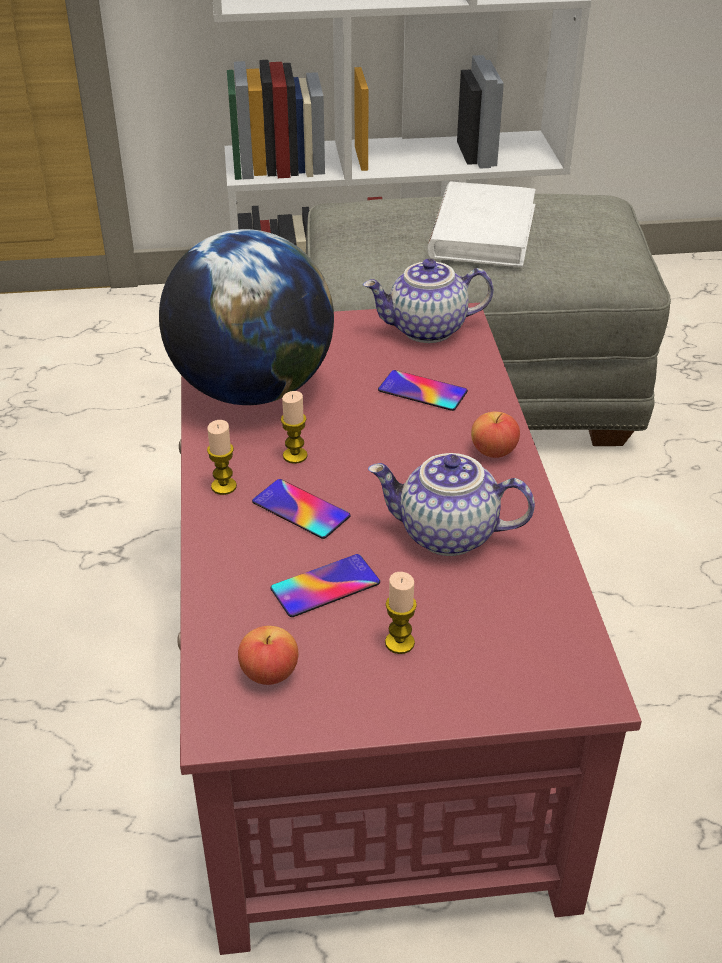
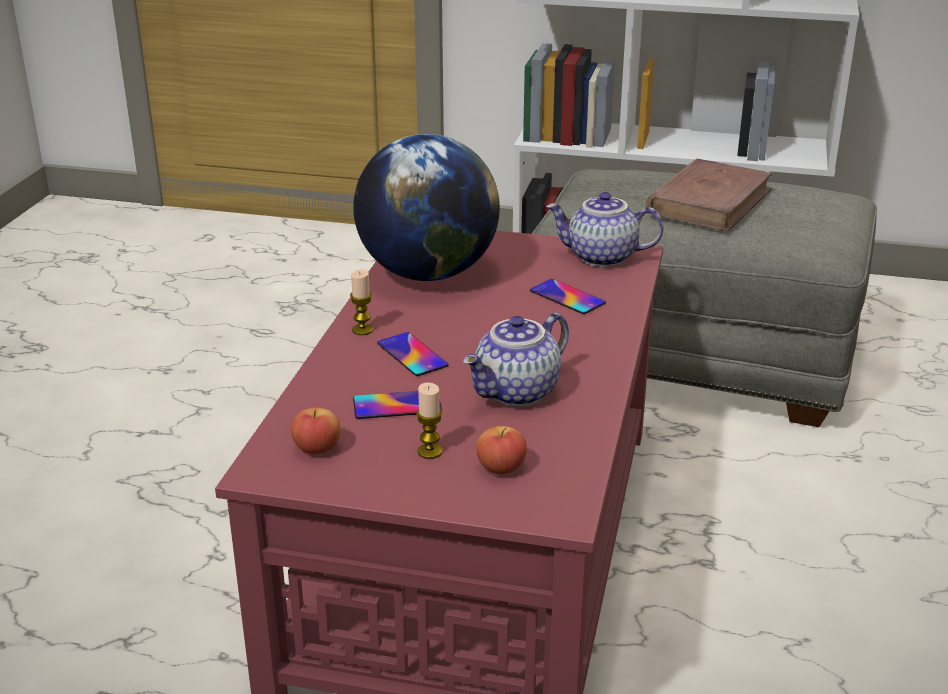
camera: 20 degrees right, 10 degrees down
candle [281,391,308,464] -> none
teapot [368,453,535,556] -> teapot turned 75 degrees counterclockwise [463,313,569,407]
white book [427,181,536,267] -> brown book [646,158,772,232]
apple [471,412,520,458] -> apple moved to [476,426,527,474]

